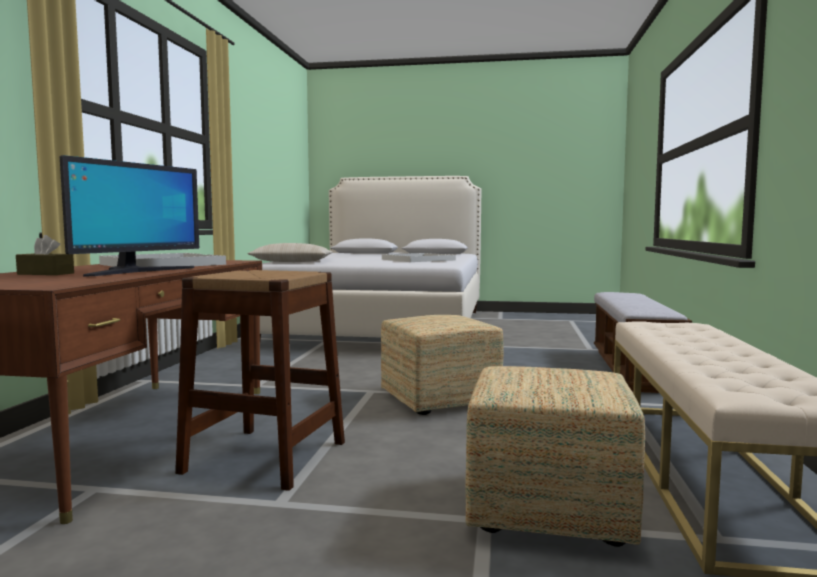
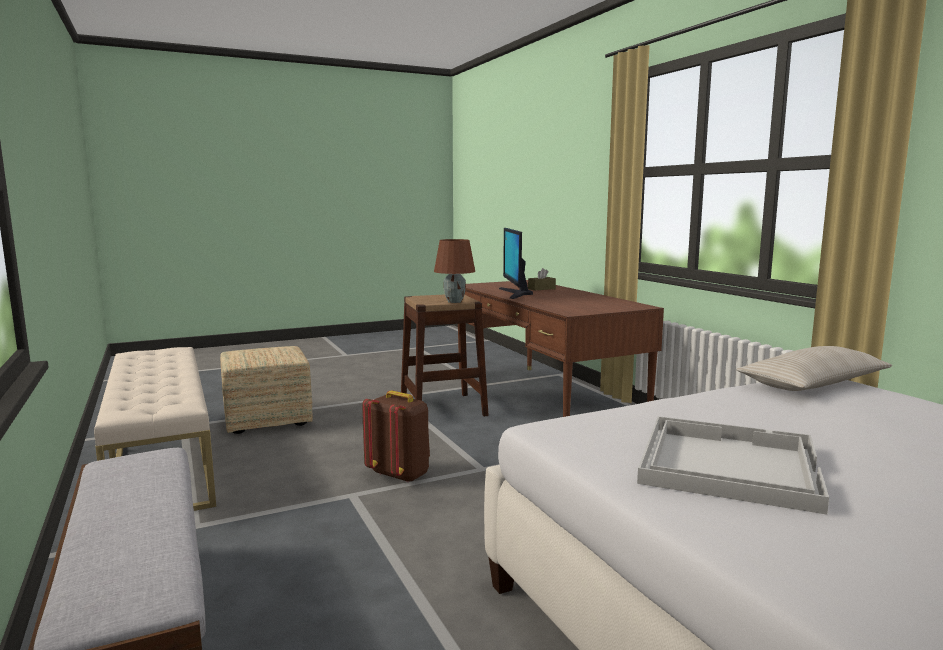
camera: 145 degrees right, 5 degrees up
white tray [99,253,226,267] -> none
ottoman [381,315,503,415] -> brown backpack [362,390,430,483]
none -> brown table lamp [434,239,475,303]

